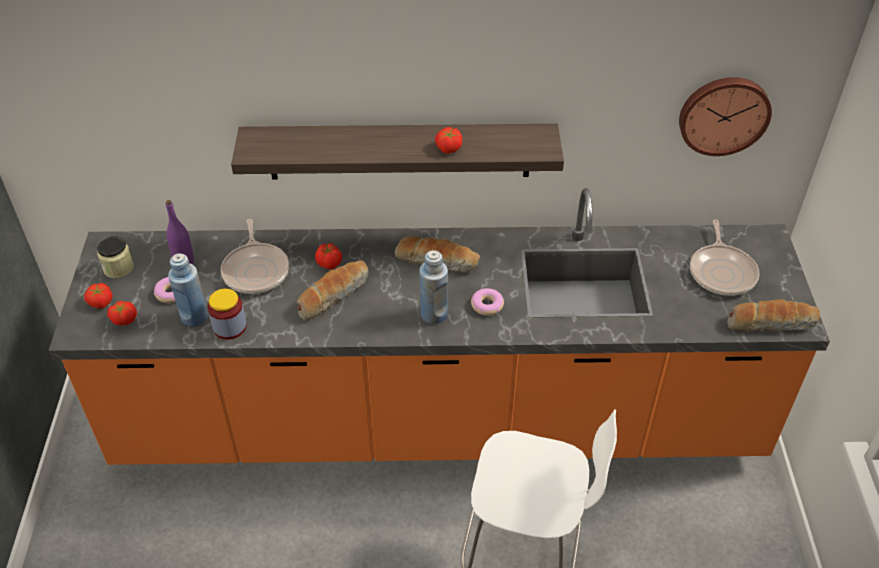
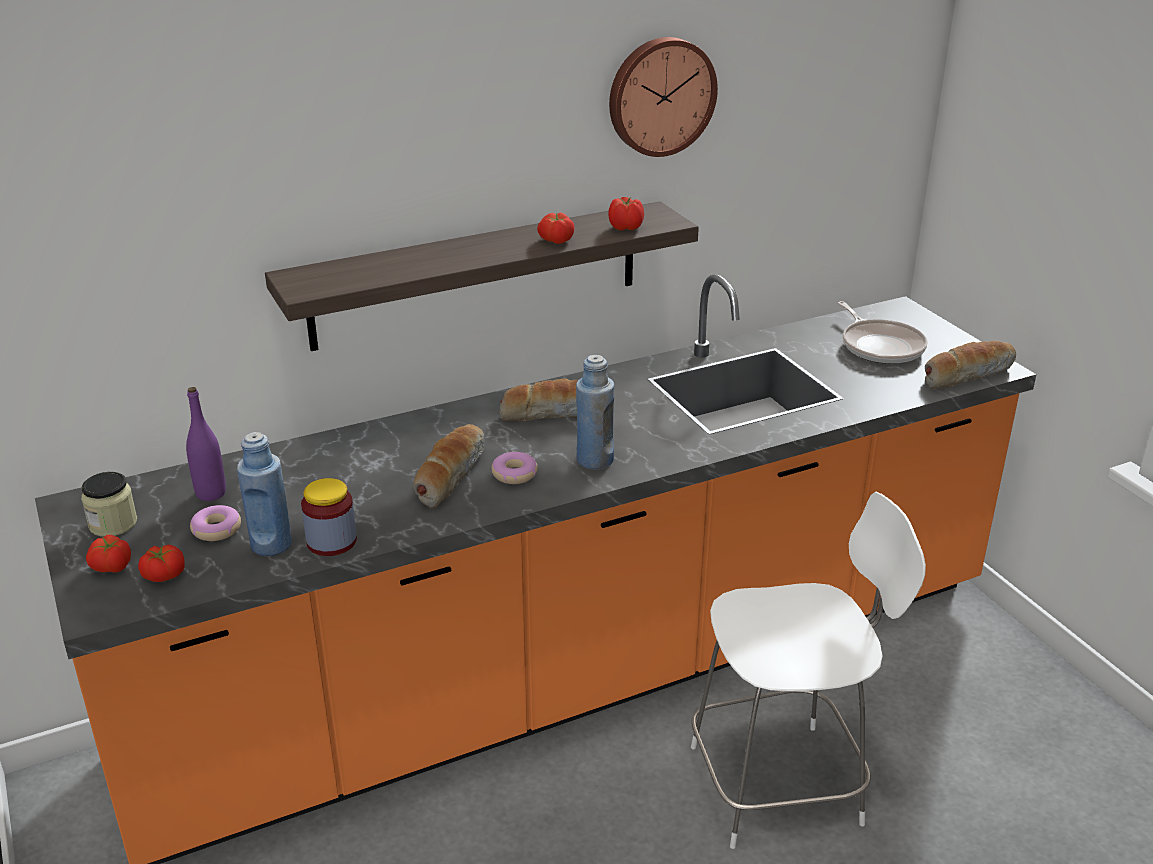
camera: 25 degrees left, 15 degrees down
frying pan [221,219,289,294] -> none
tomato [315,243,342,270] -> tomato moved to [608,197,644,231]
donut [471,288,504,316] -> donut moved to [491,452,538,484]
wall clock [679,77,772,156] -> wall clock moved to [609,37,718,157]

